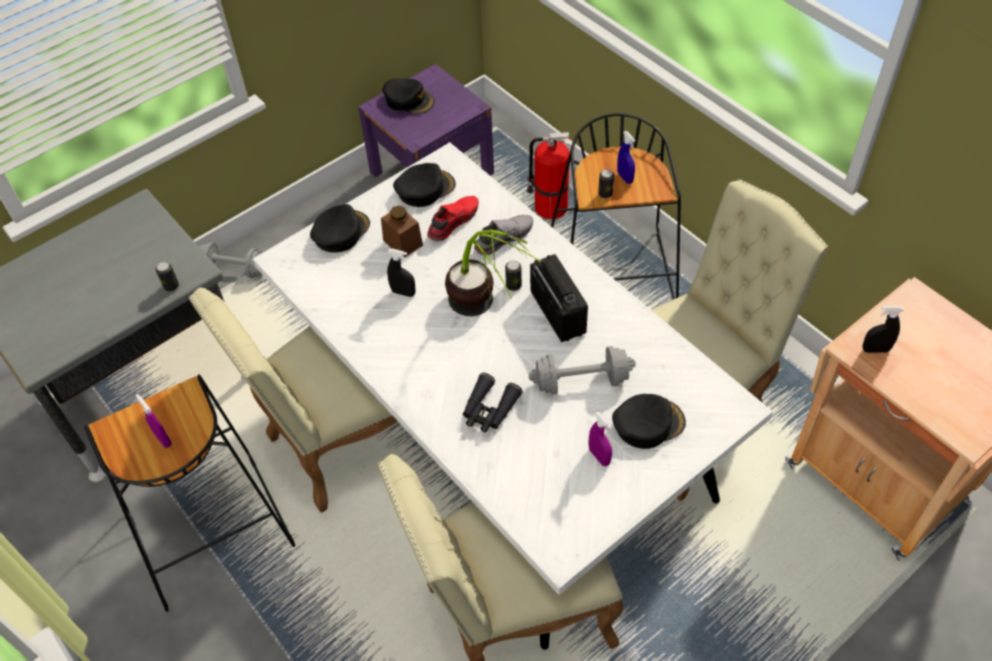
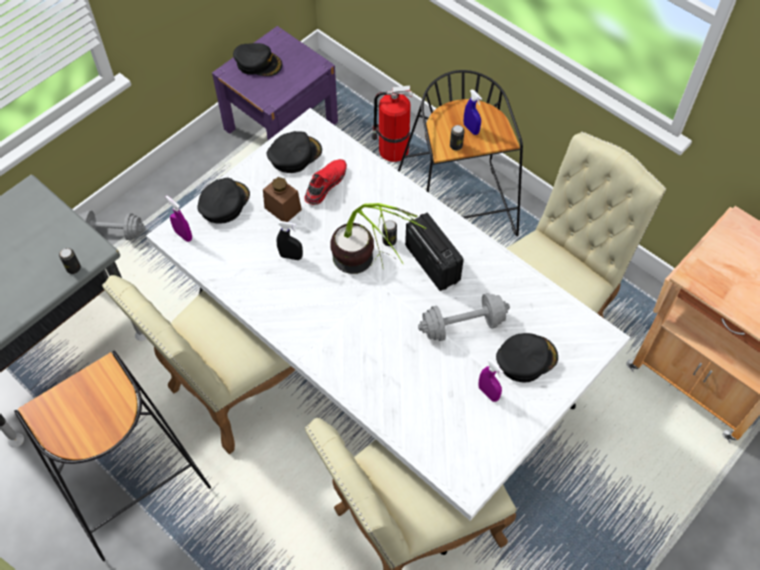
camera: 10 degrees left, 5 degrees up
purple spray bottle [136,394,172,448] -> purple spray bottle moved to [166,196,192,242]
black binoculars [463,373,523,432] -> none
grey shoe [474,215,533,255] -> none
black spray bottle [862,306,904,353] -> none

